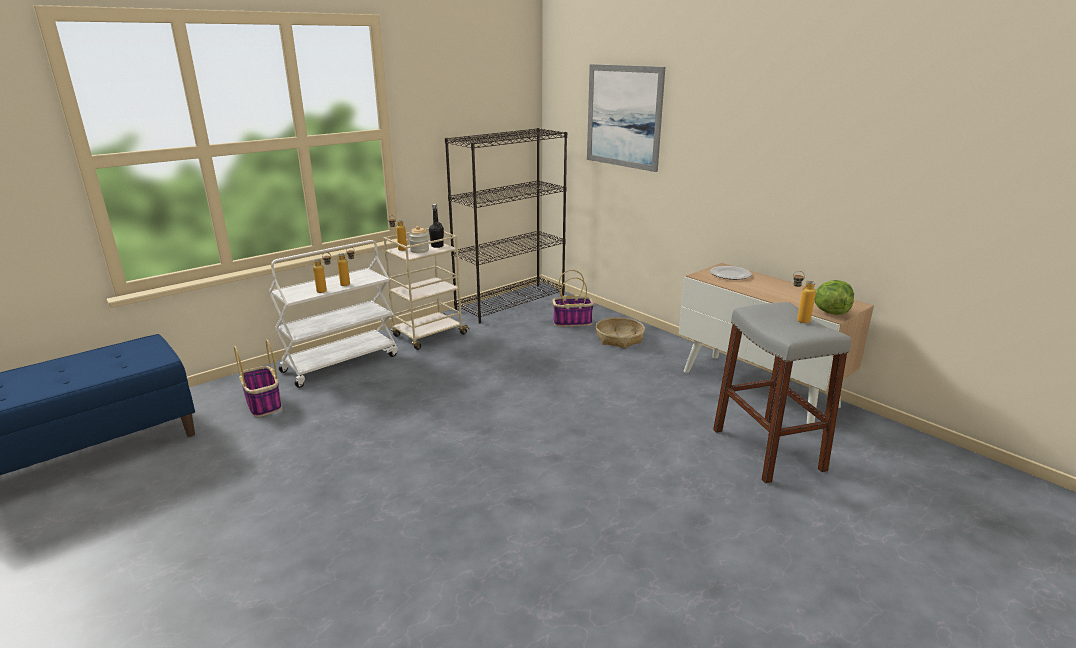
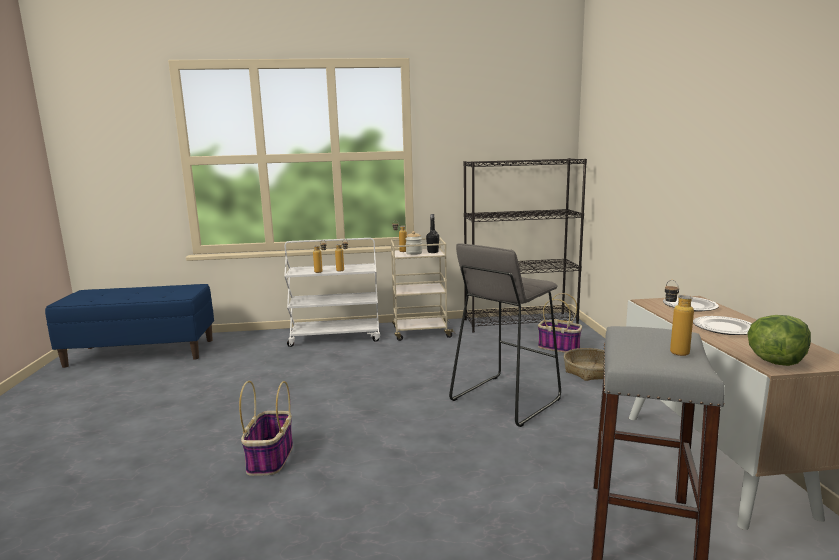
camera: 35 degrees right, 10 degrees down
basket [234,339,282,417] -> basket moved to [239,381,293,476]
picture [587,64,665,172] -> none
none -> grey stool [449,243,561,427]
none -> plate [693,316,752,335]

